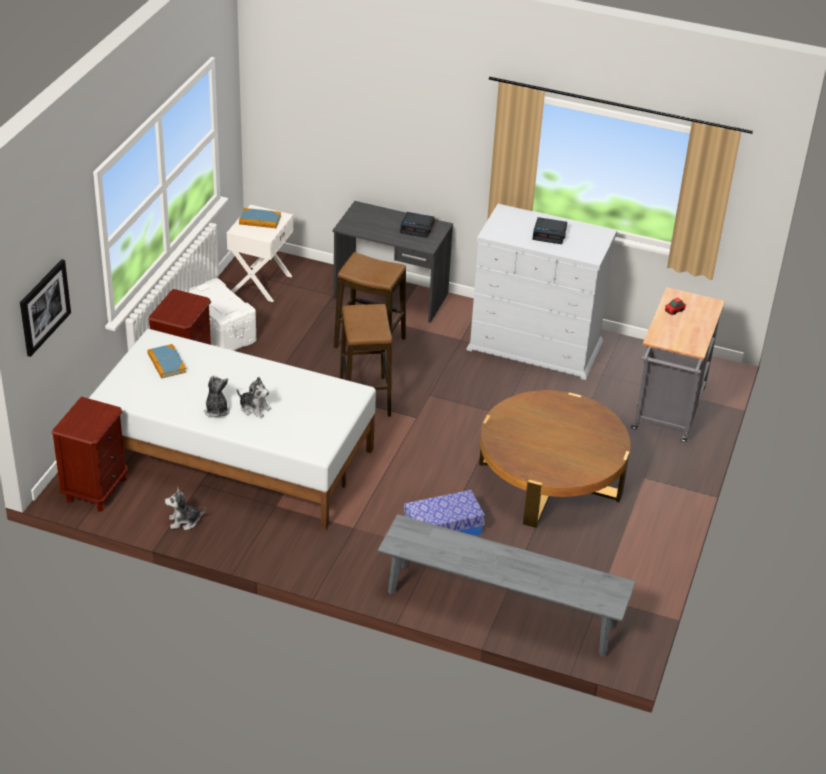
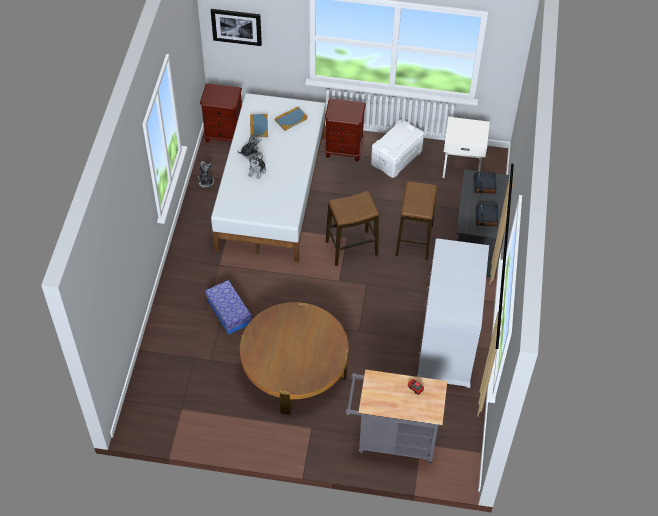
camera: 80 degrees right, 15 degrees up
book [239,208,281,228] -> book moved to [250,114,268,137]
grey bench [378,514,636,657] -> none
alarm clock [532,217,567,244] -> alarm clock moved to [474,172,496,194]

